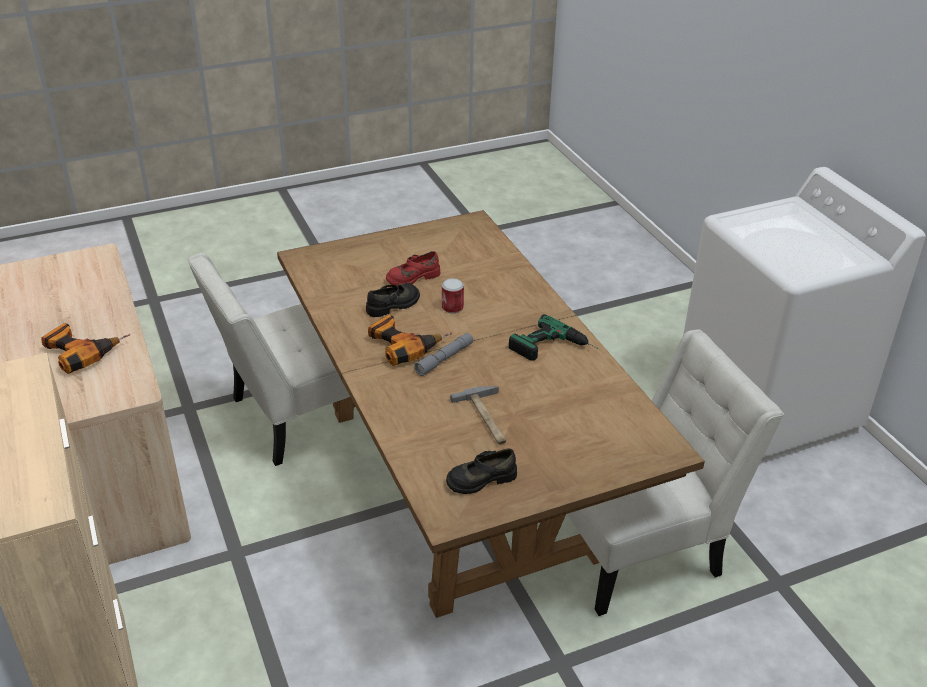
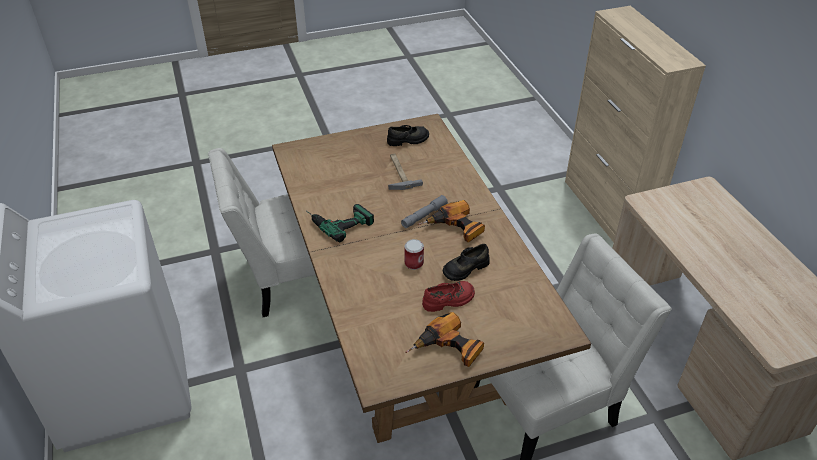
camera: 175 degrees left, 5 degrees up
power drill [41,323,131,374] -> power drill moved to [405,312,484,367]

